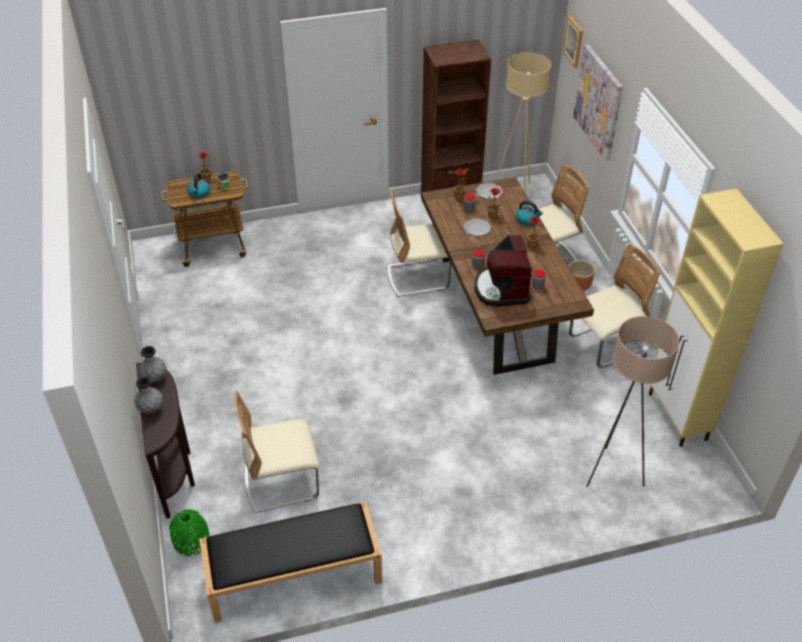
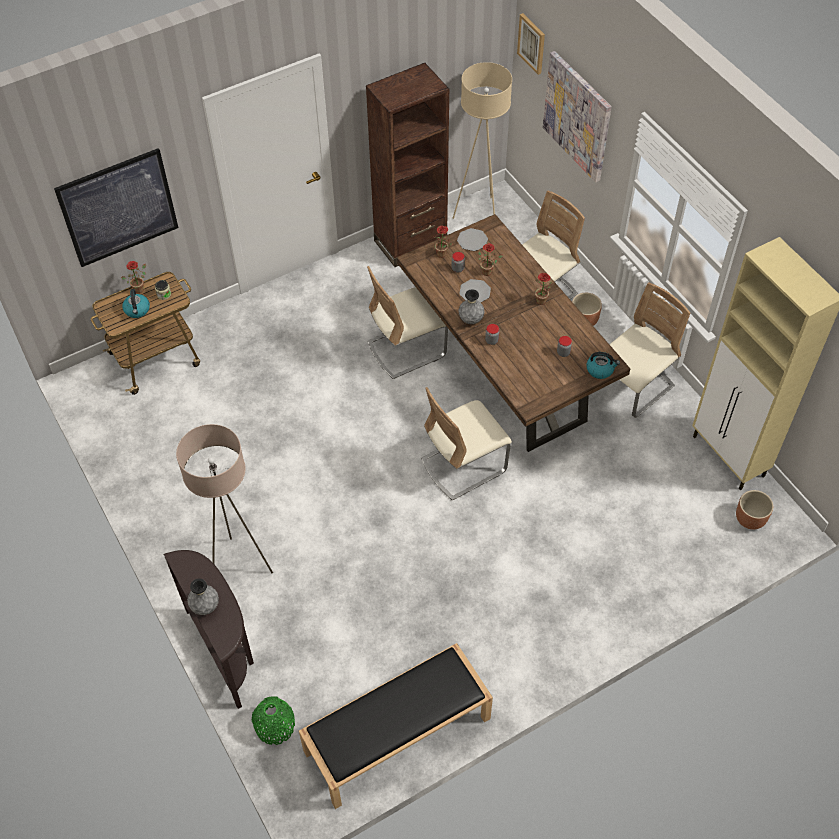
camera: 15 degrees left, 10 degrees up
grey vase [139,346,167,383] -> grey vase moved to [458,289,484,324]
beige chair [234,390,319,513] -> beige chair moved to [421,387,512,501]
coffee machine [474,235,532,307] -> none
kettle [516,201,543,225] -> kettle moved to [586,352,620,379]
beige floor lamp [587,316,680,487] -> beige floor lamp moved to [176,424,273,574]
none -> picture [54,148,178,267]
none -> brown planter [736,490,773,530]

